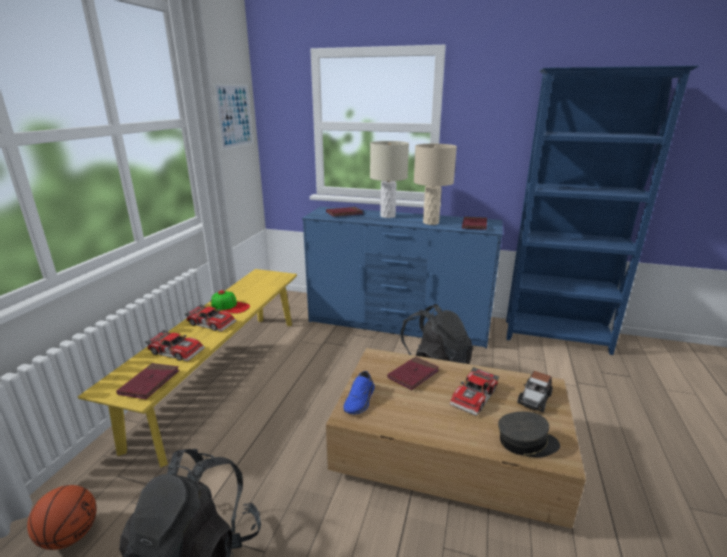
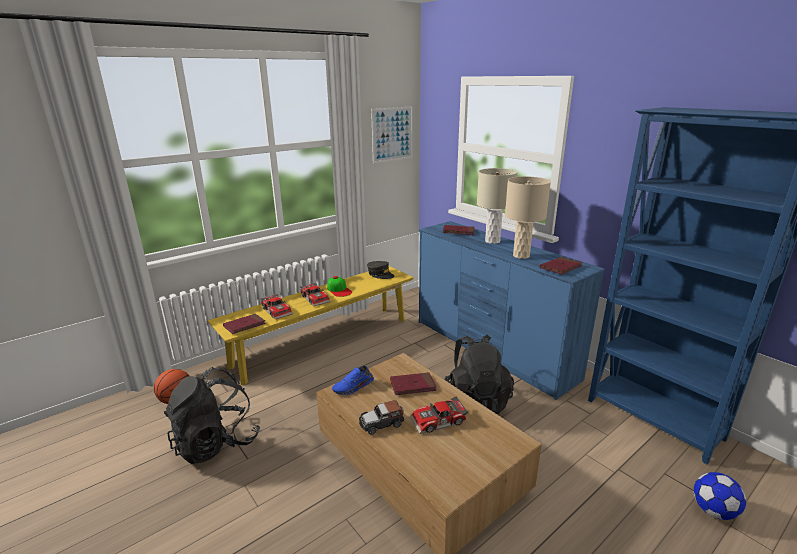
camera: 35 degrees right, 0 degrees up
grey cap [498,412,560,458] -> grey cap moved to [367,261,394,279]
toy car [517,371,553,412] -> toy car moved to [359,400,405,435]
none -> football [694,472,746,520]

